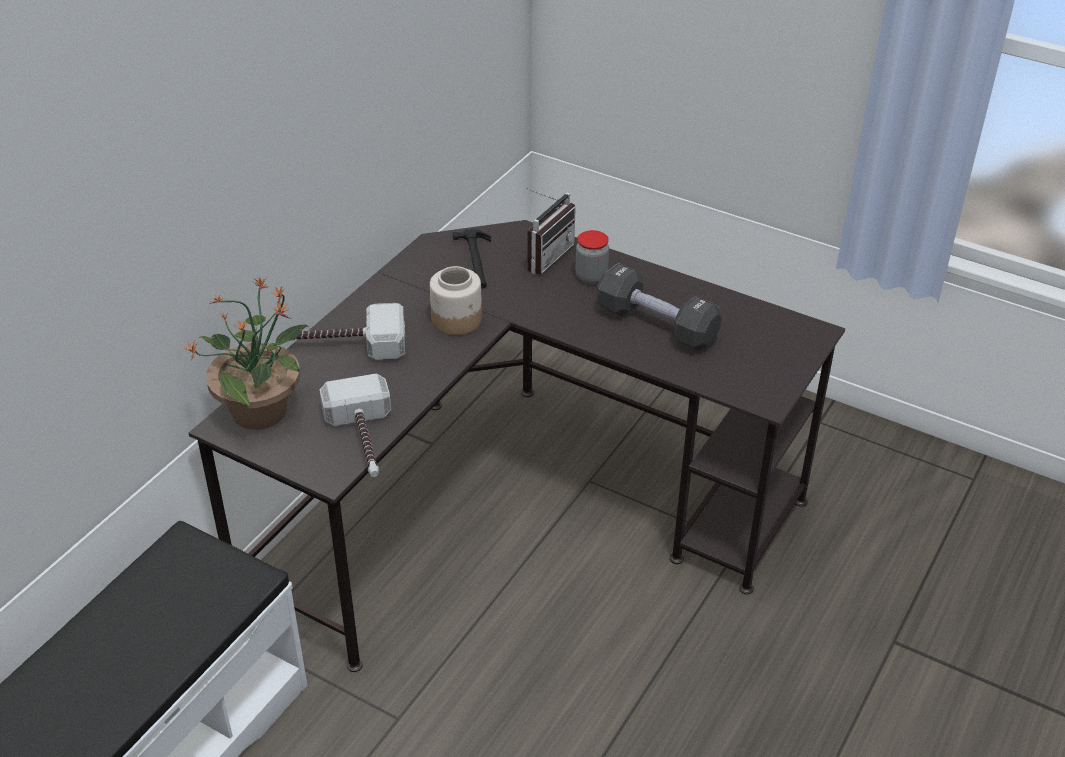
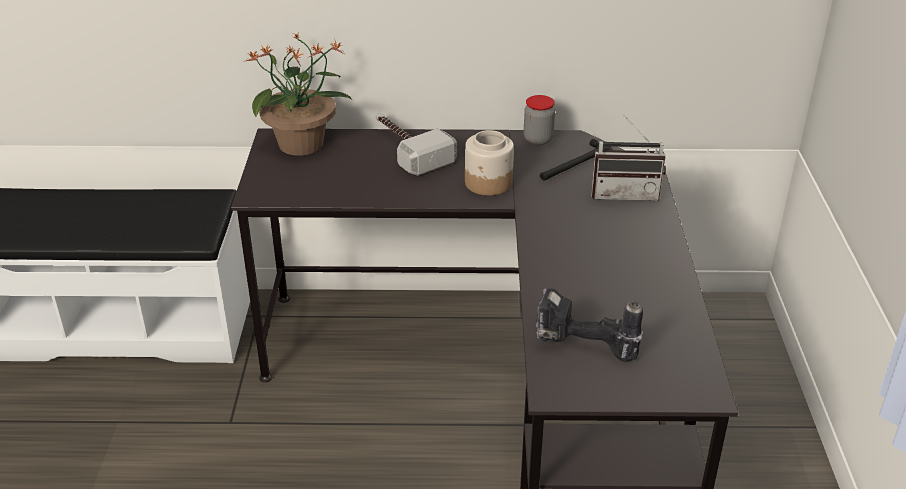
camera: 60 degrees right, 5 degrees down
hammer [319,373,391,477] -> none
jar [575,230,609,284] -> jar moved to [524,95,555,145]
black dumbbell [597,263,722,351] -> none
none -> power drill [536,288,643,361]

